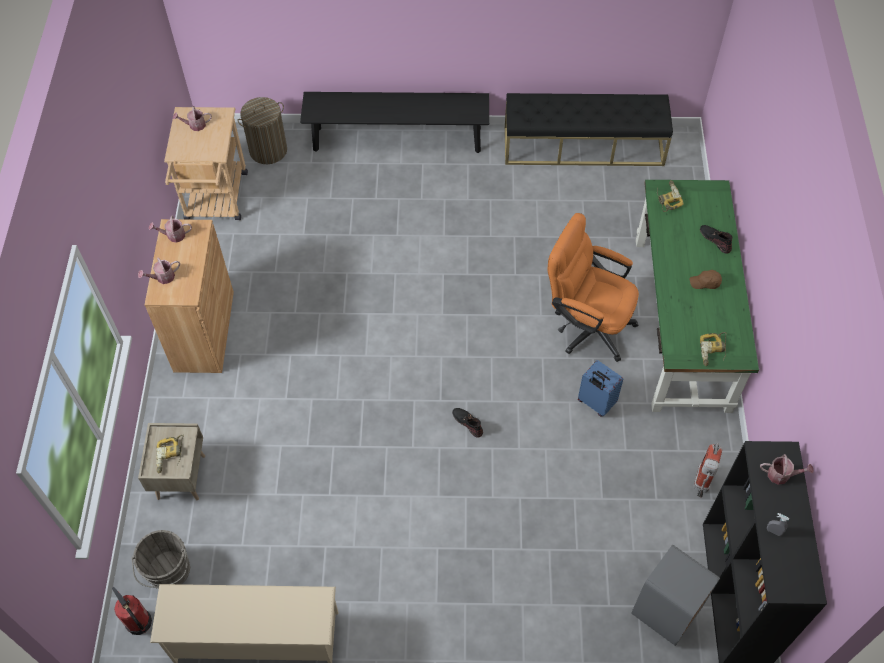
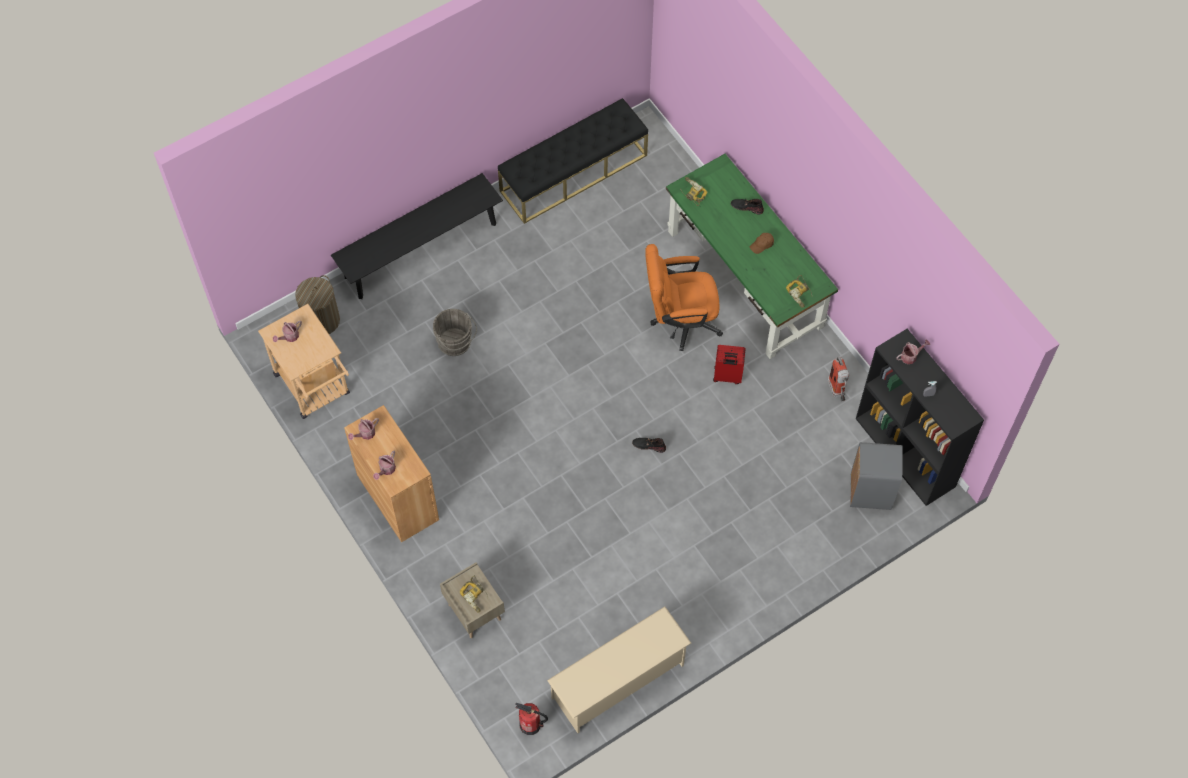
camera: 35 degrees left, 5 degrees up
grey bucket [131,530,191,589] -> grey bucket moved to [433,309,477,356]
blue suitcase [578,360,623,417] -> red suitcase [713,345,746,384]

